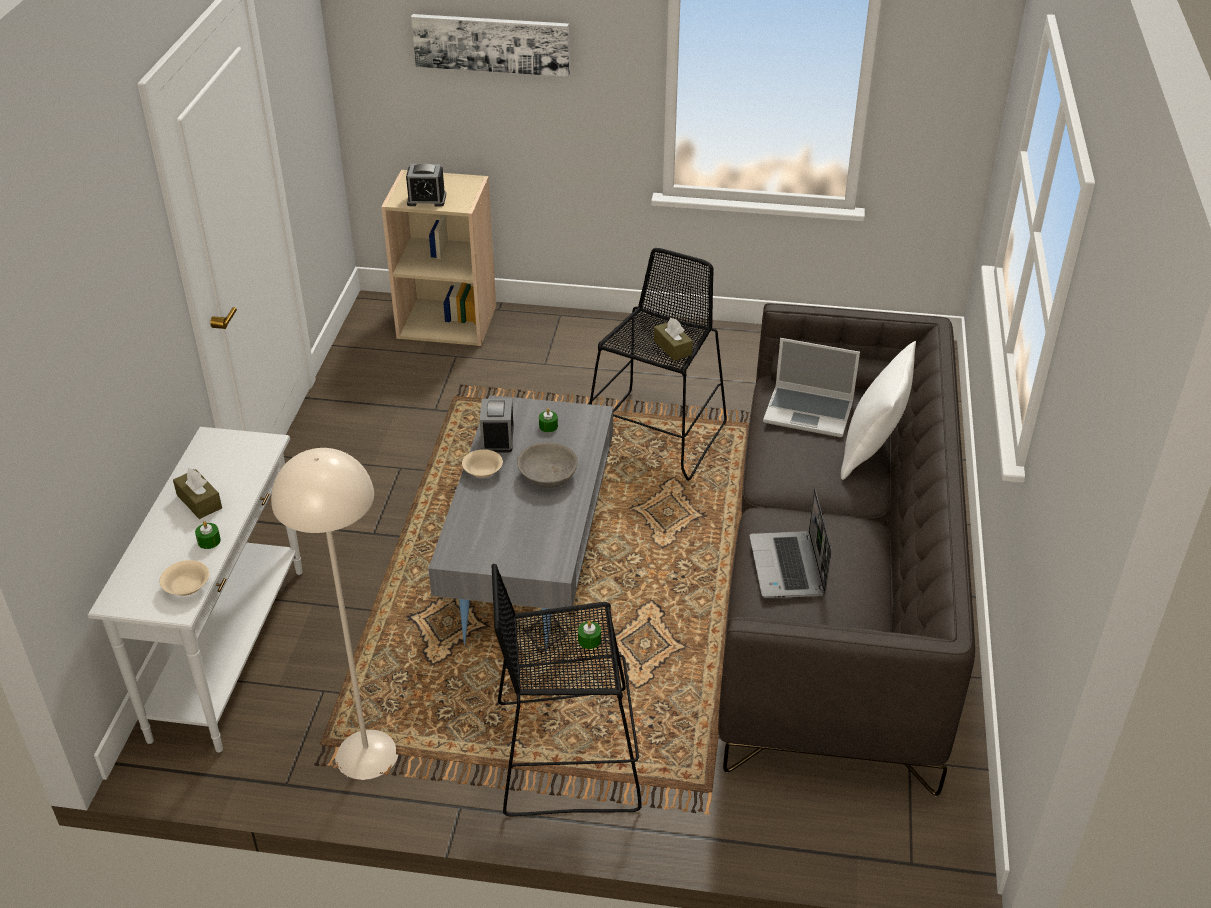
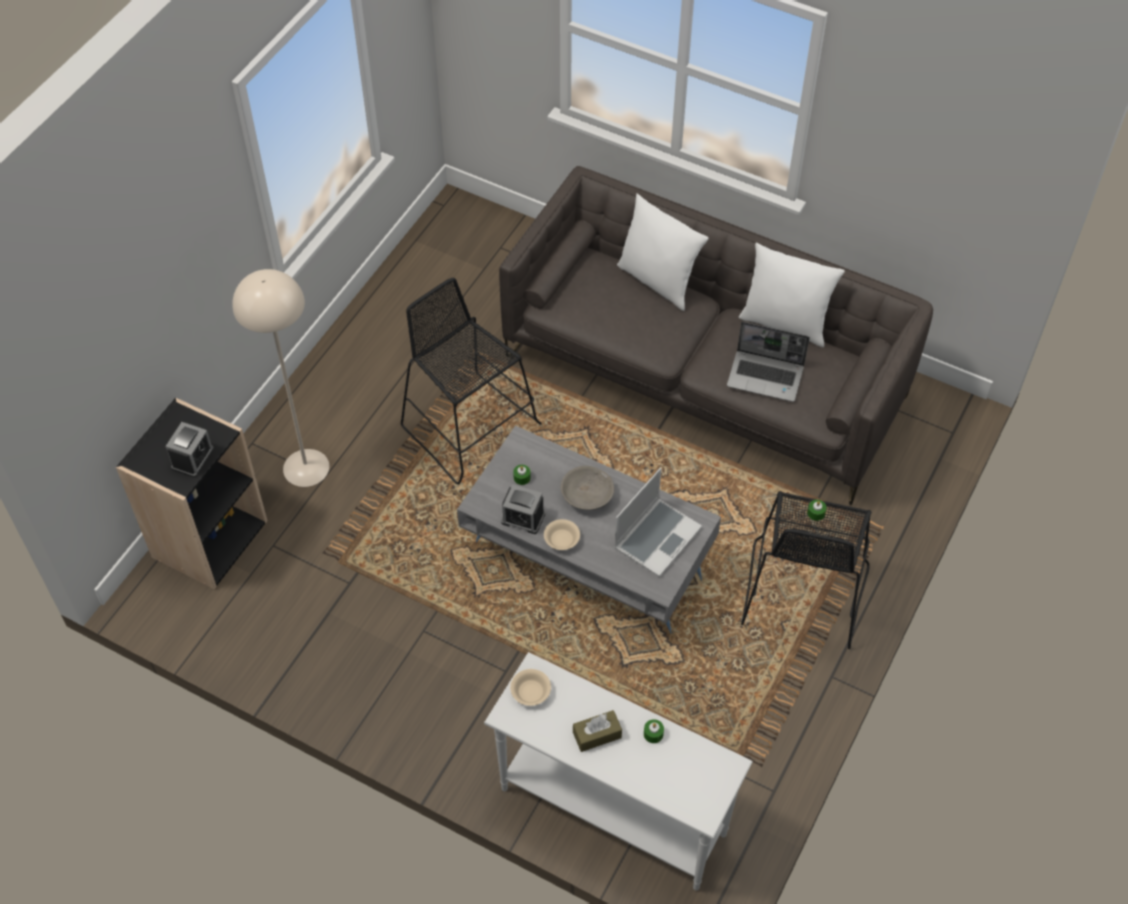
camera: 70 degrees left, 15 degrees up
beige bowl [160,560,209,596] -> beige bowl moved to [510,669,551,706]
beige floor lamp [271,448,398,780] -> beige floor lamp moved to [232,269,329,487]
beige bookcase [381,170,496,346] -> black bookcase [116,398,268,589]
picture [411,14,570,77] -> none
brown tissue box [654,318,693,361] -> none
laptop [763,338,860,437] -> laptop moved to [614,468,702,577]
none -> white pillow [739,243,845,348]

